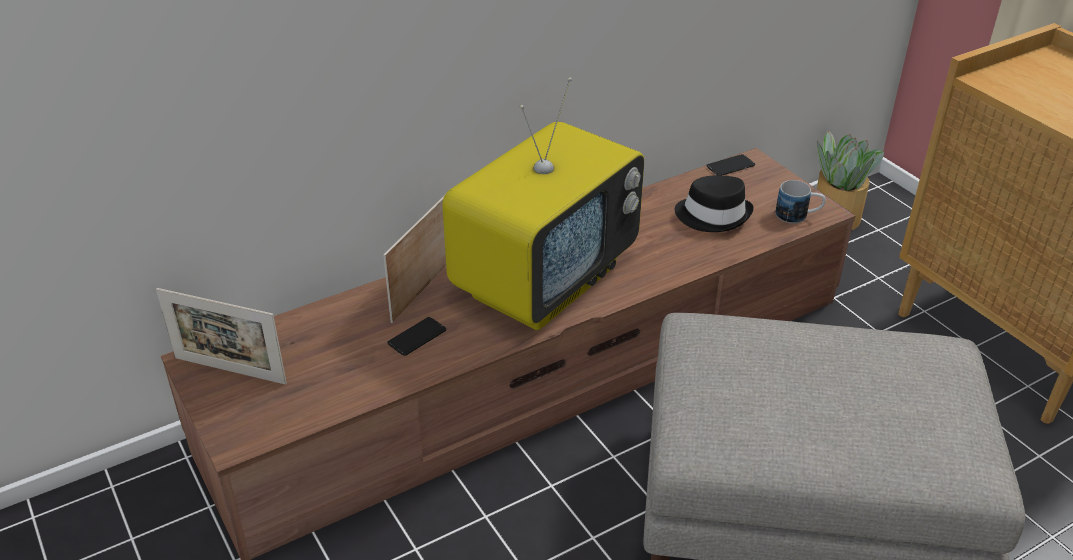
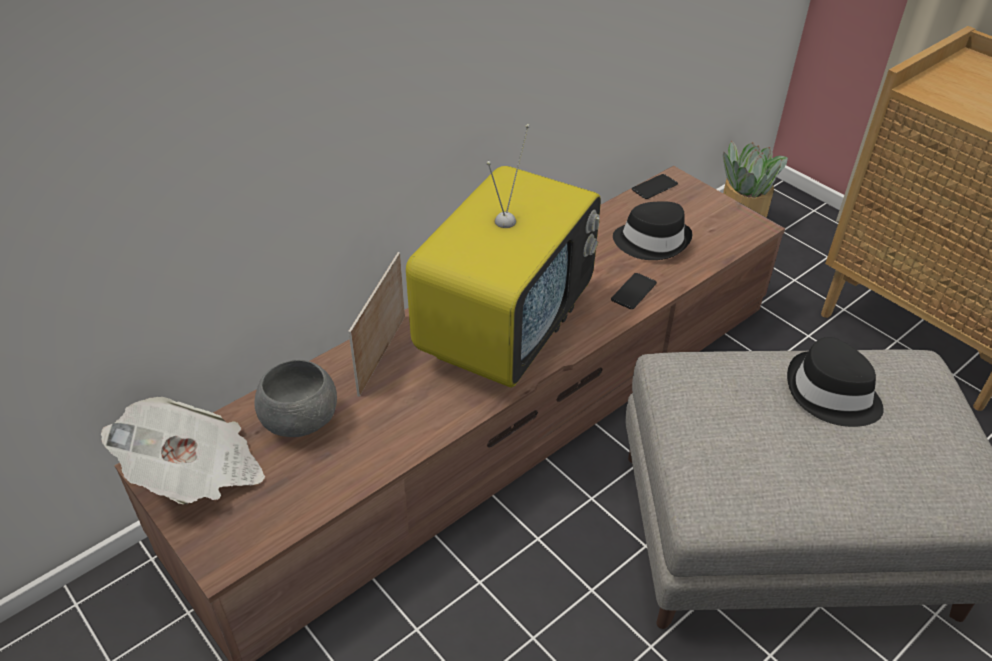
camera: 10 degrees left, 5 degrees up
picture frame [156,288,287,385] -> newspaper [101,397,265,505]
phone [387,317,446,356] -> phone moved to [611,273,657,309]
mug [776,180,826,223] -> none
none -> grey bowl [254,360,337,437]
none -> black hat [787,337,884,427]

